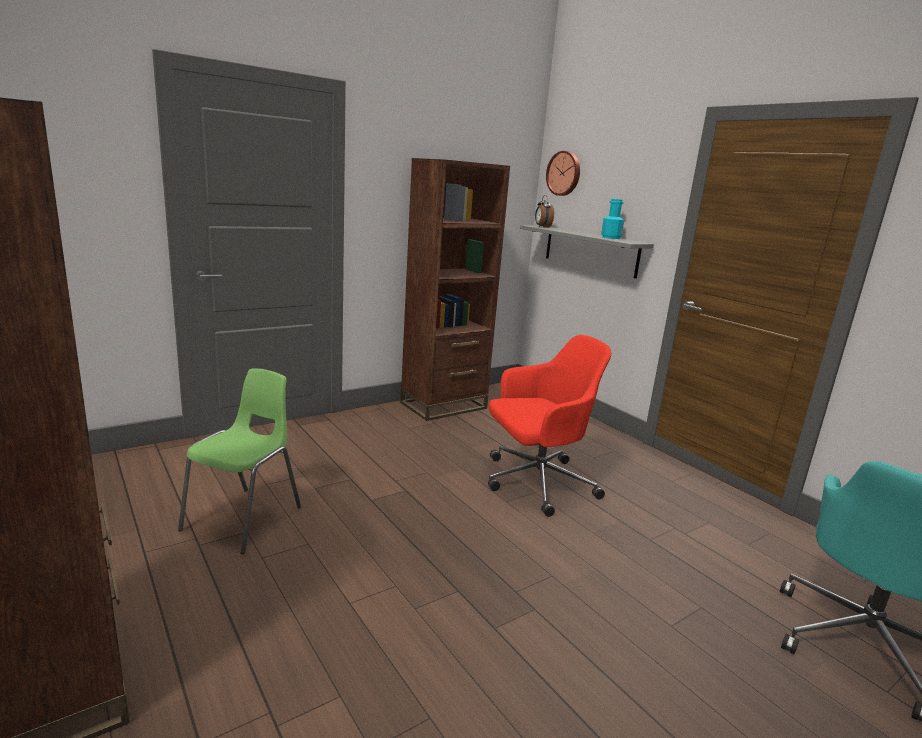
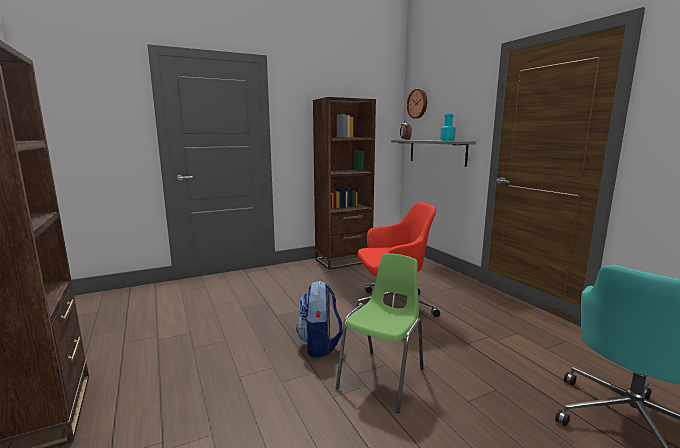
camera: 10 degrees right, 5 degrees down
green chair [178,369,301,554] -> green chair moved to [336,254,423,413]
none -> backpack [296,281,343,358]

